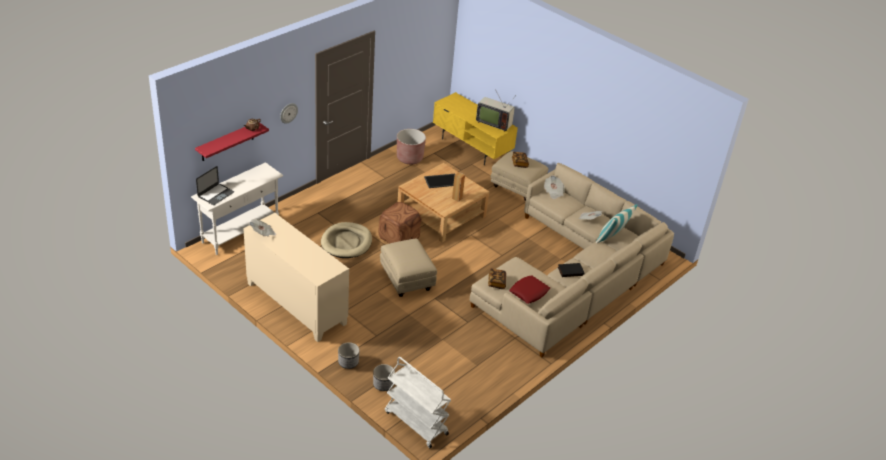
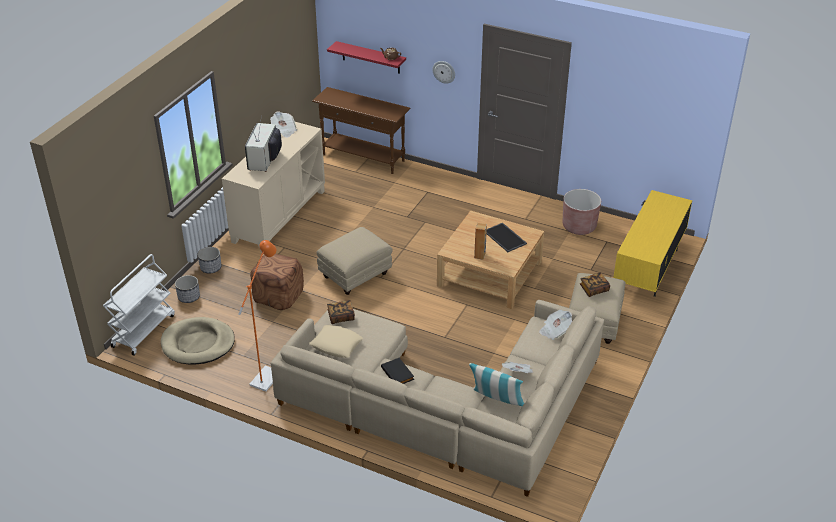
camera: 75 degrees right, 0 degrees up
white console table [191,162,284,255] -> brown console table [312,87,410,174]
laptop [196,166,234,205] -> none
beige dog bed [321,222,372,258] -> beige dog bed moved to [161,317,235,365]
brown ottoman [378,202,422,243] -> brown ottoman moved to [250,254,304,310]
television [476,91,515,132] -> television moved to [245,115,282,172]
red pillow [509,275,550,304] -> beige pillow [309,325,363,358]
none -> orange floor lamp [238,240,276,392]

